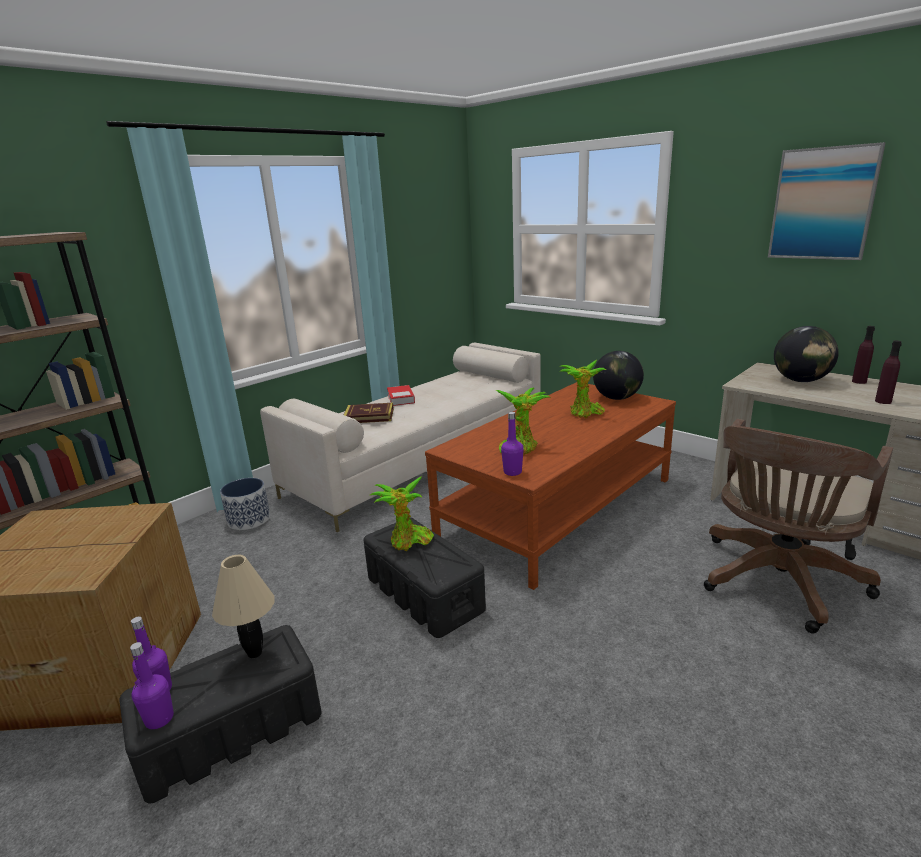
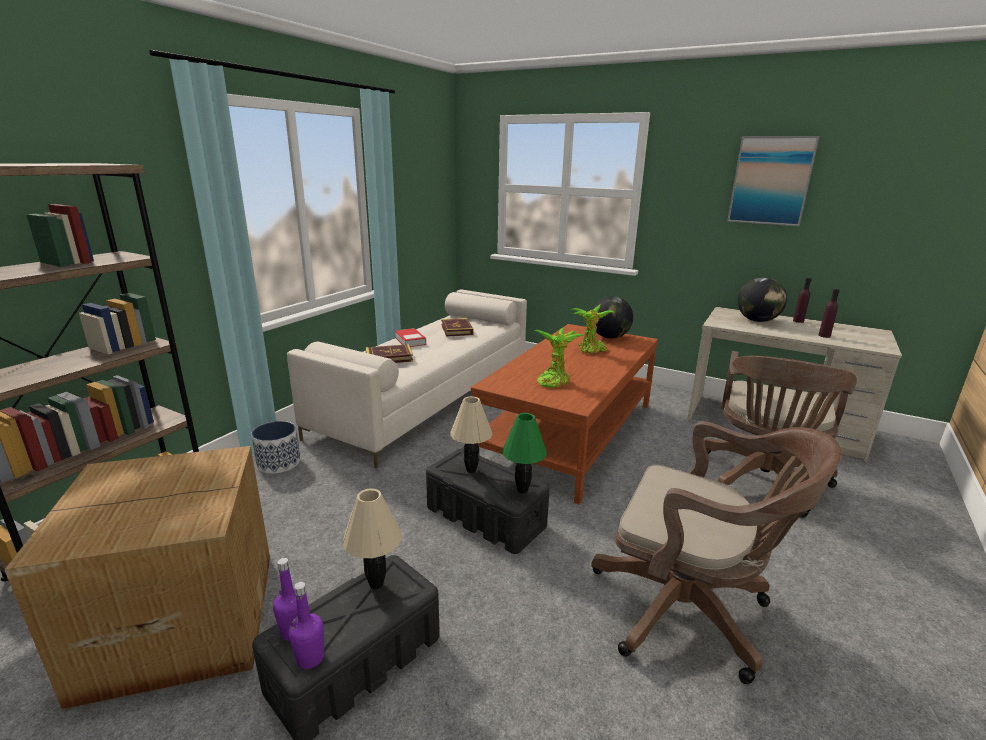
camera: 15 degrees left, 0 degrees up
potted plant [370,476,434,551] -> beige table lamp [450,396,492,473]
purple bottle [501,412,524,476] -> none
none -> book [441,318,473,337]
none -> green table lamp [502,413,547,494]
none -> brown office chair [591,421,842,684]

